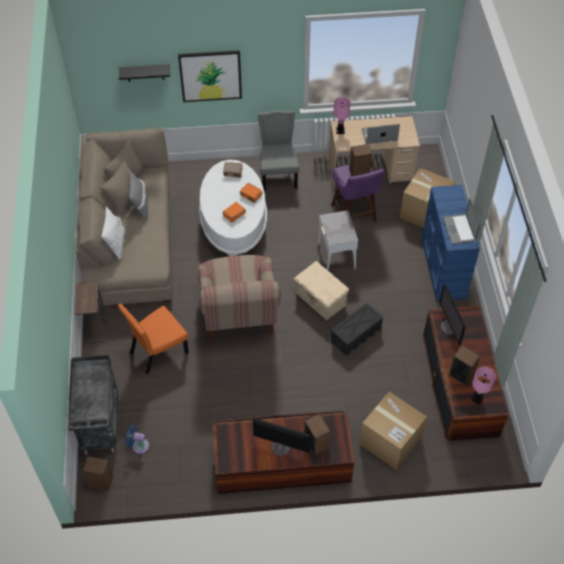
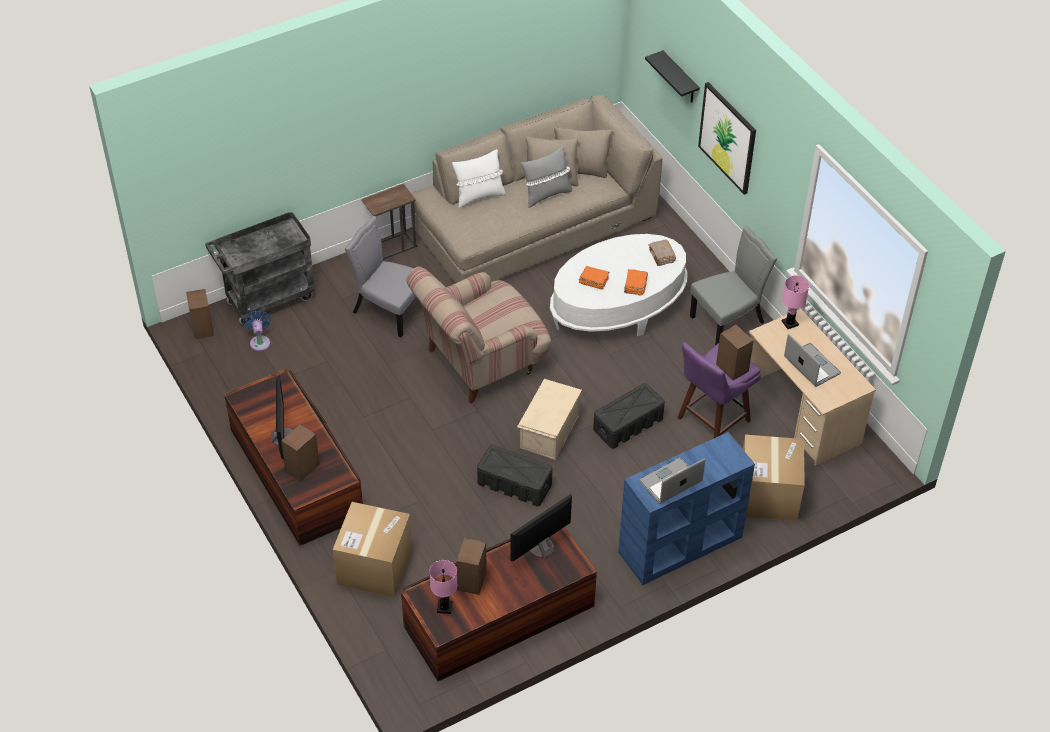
camera: 65 degrees right, 5 degrees down
orange chair [118,304,189,375] -> grey chair [345,216,422,338]
side table [317,210,358,270] -> black storage box [593,383,665,448]

